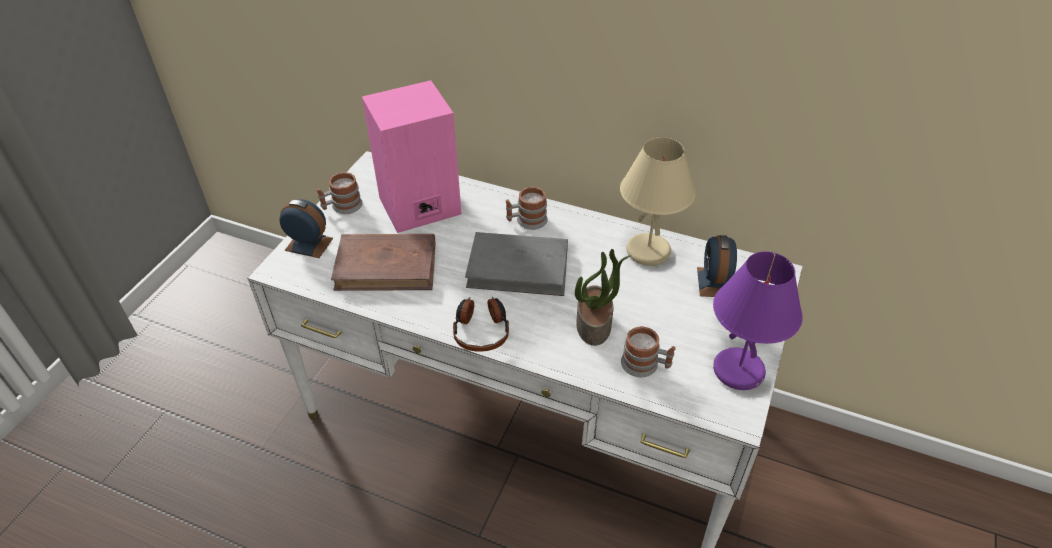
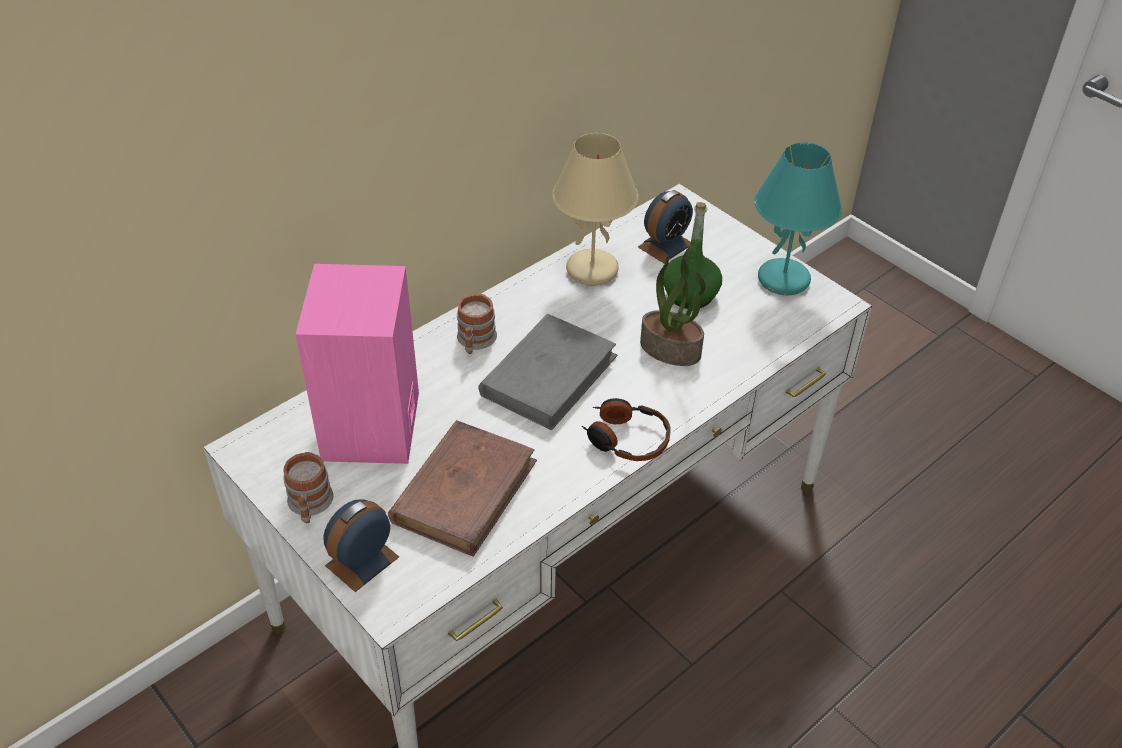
camera: 65 degrees left, 0 degrees up
mug [621,326,676,377] -> none
alarm clock [697,235,737,297] -> alarm clock turned 75 degrees counterclockwise [638,190,693,263]
purple table lamp [713,251,803,390] -> turquoise table lamp [754,142,842,295]
none -> green bottle [663,202,722,309]

